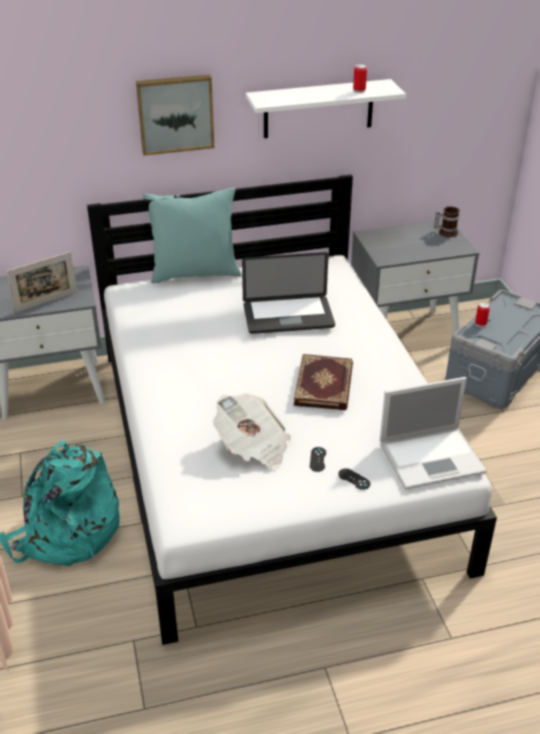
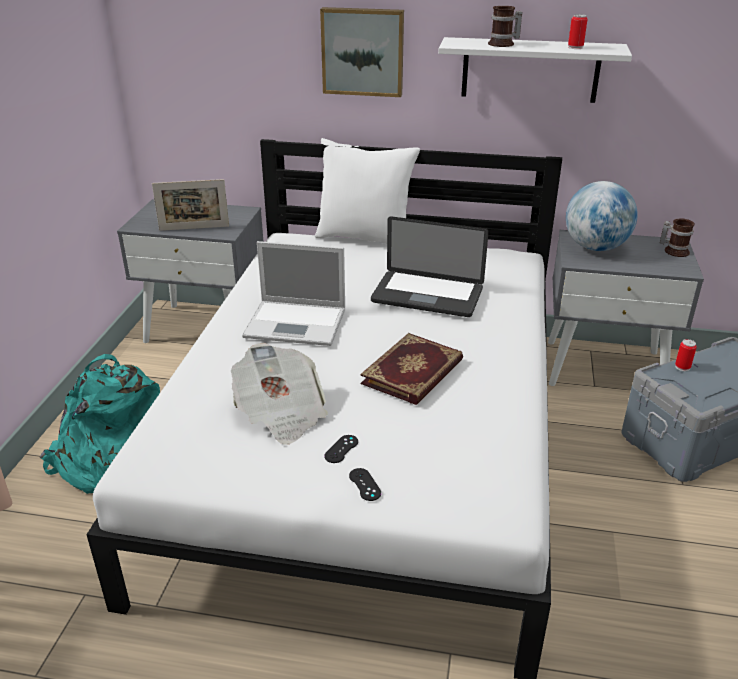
camera: 25 degrees right, 5 degrees down
turquoise pillow [143,188,241,283] -> white pillow [315,138,420,244]
laptop [380,377,487,490] -> laptop moved to [242,241,345,346]
none -> mug [488,6,523,47]
none -> globe [566,181,638,251]

